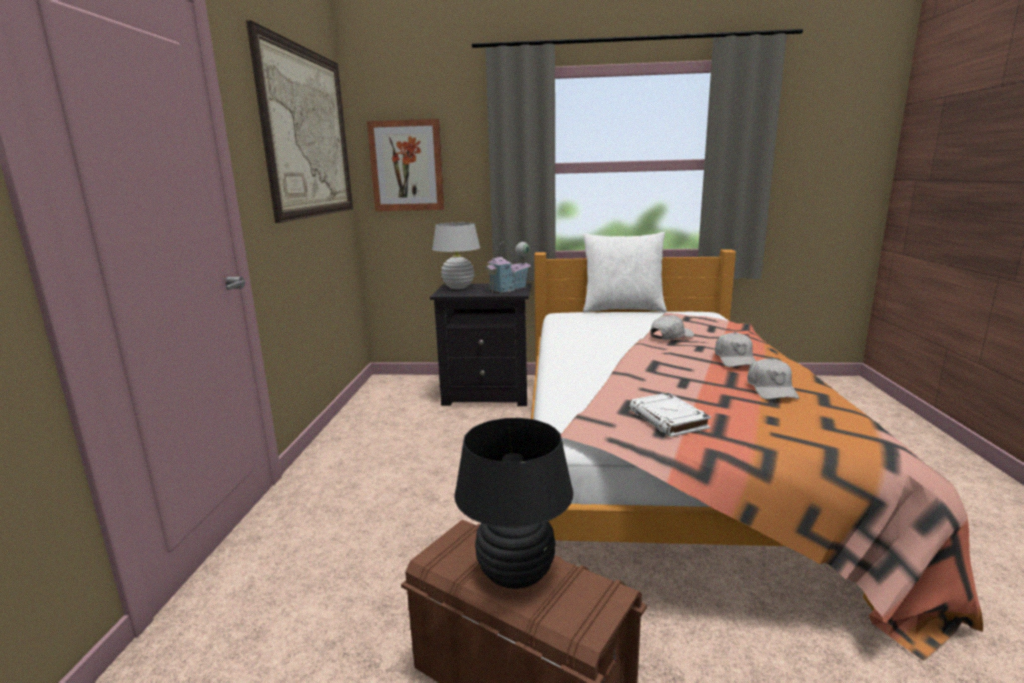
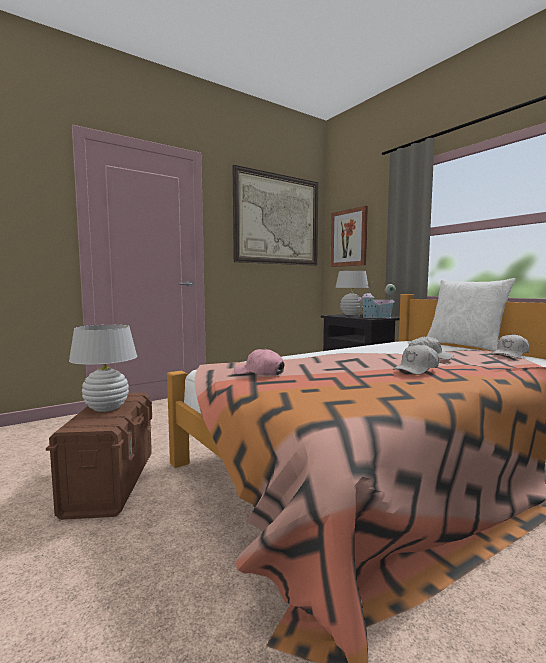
camera: 50 degrees right, 10 degrees down
black table lamp [454,418,573,589] -> white table lamp [69,325,137,412]
white book [629,393,711,437] -> pink cap [234,349,284,376]
white cap [747,358,799,399] -> white cap moved to [492,334,529,358]

